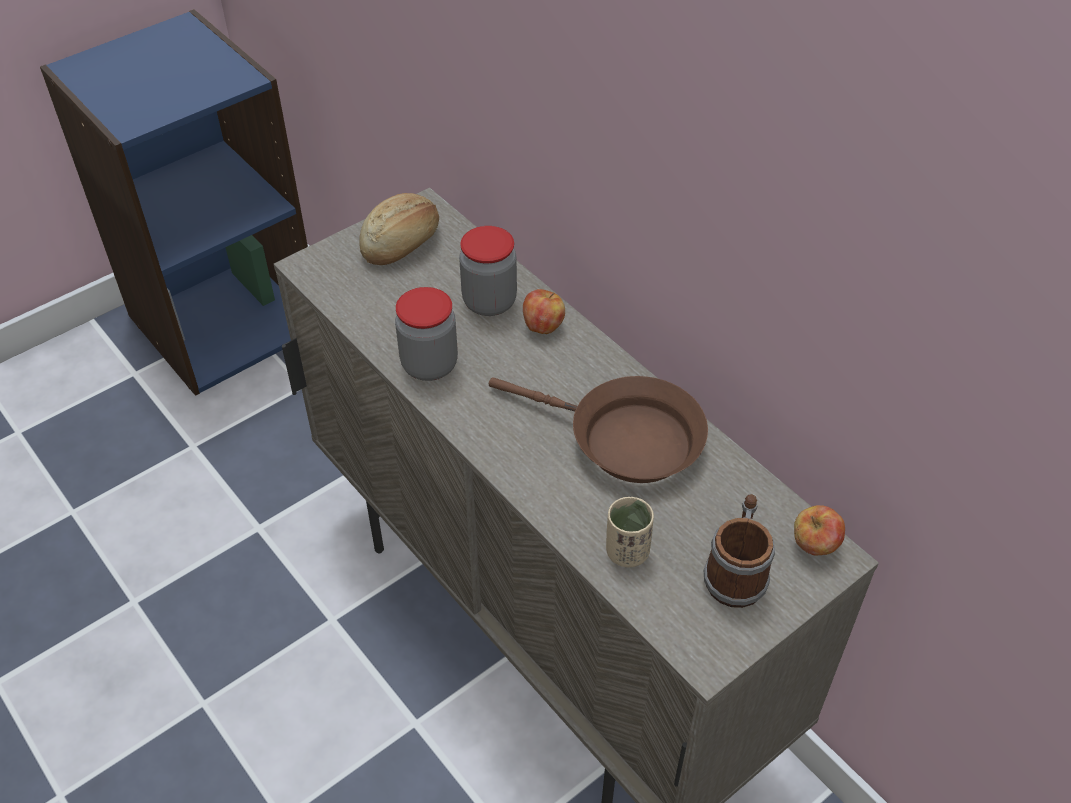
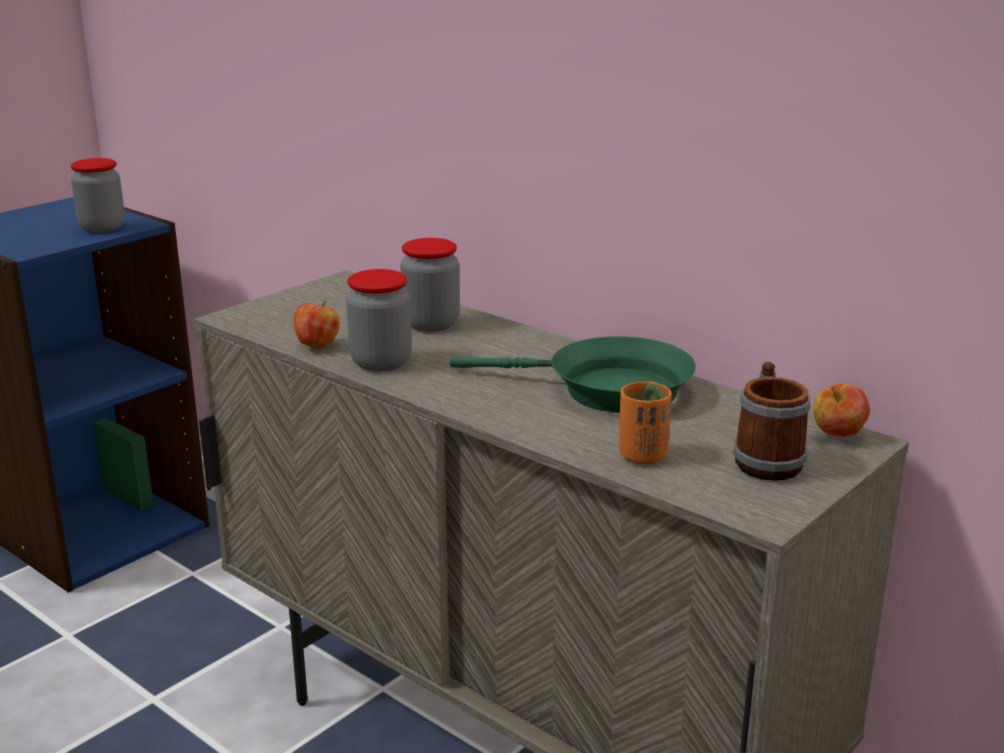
camera: 10 degrees left, 25 degrees down
bread [359,193,439,265] -> none
brown frying pan [489,376,708,483] -> green frying pan [450,336,696,413]
apple [523,289,565,334] -> apple moved to [293,300,340,349]
beige cup [606,497,654,567] -> orange cup [619,382,672,464]
none -> jar [70,158,125,233]

